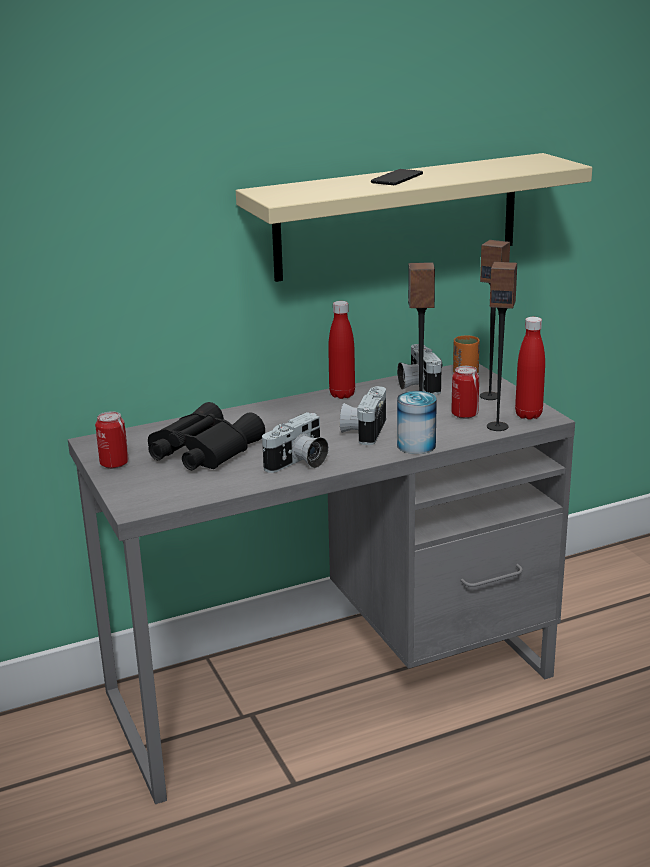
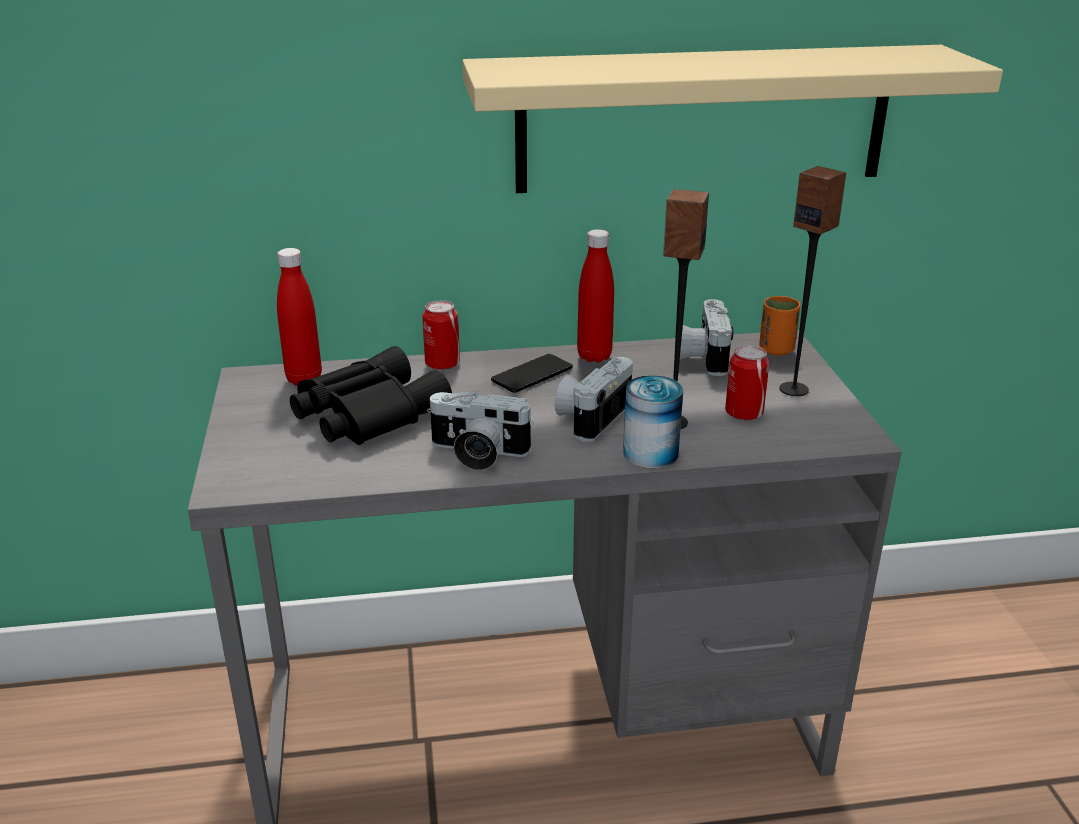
camera: 15 degrees right, 5 degrees up
can [95,411,129,469] -> can moved to [423,300,460,370]
camera [262,412,329,473] -> camera turned 45 degrees clockwise [427,392,534,470]
phone [371,169,423,185] -> phone moved to [491,354,573,393]
speaker [487,262,517,431] -> none
red bottle [515,317,545,420] -> red bottle moved to [277,248,322,386]

